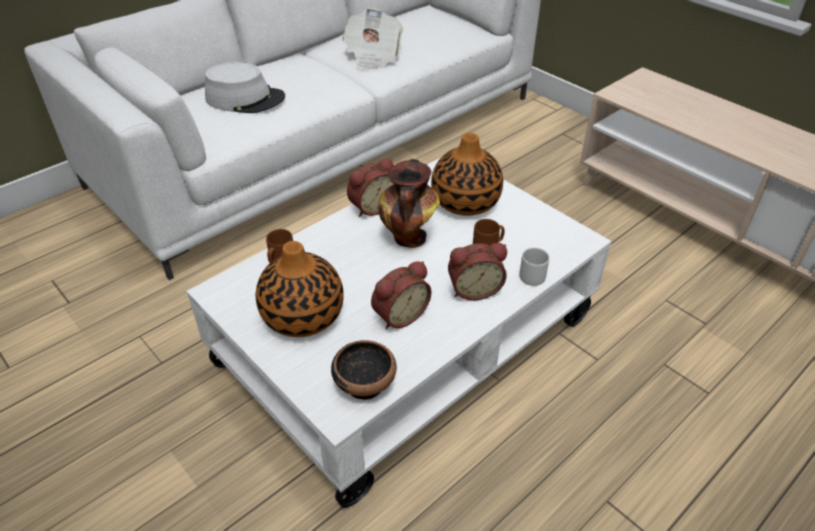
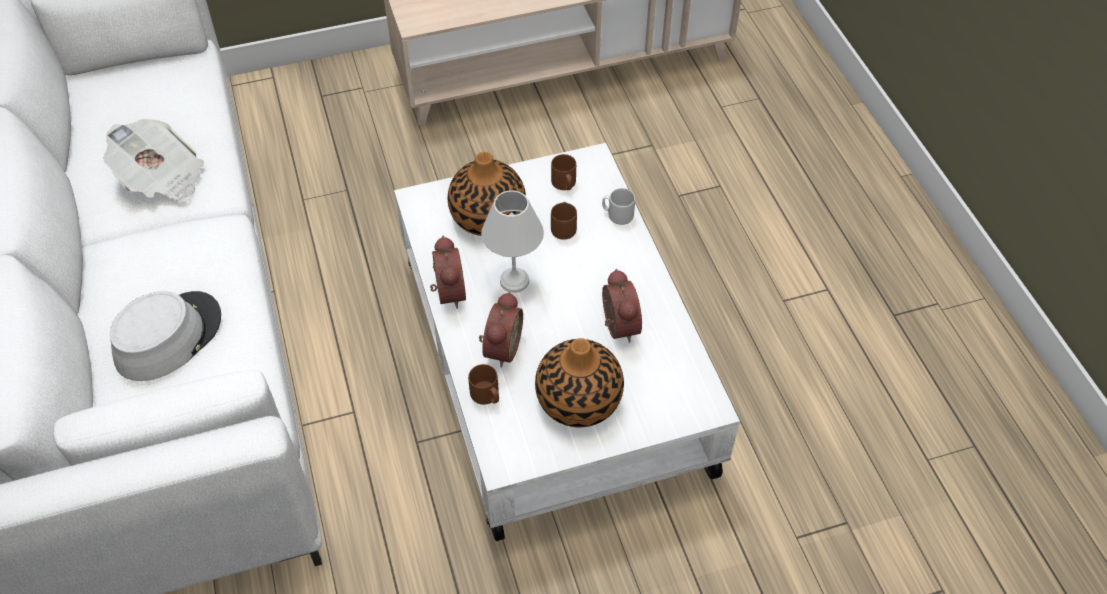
camera: 65 degrees left, 10 degrees up
bowl [331,340,397,400] -> none
vase [378,159,440,248] -> white table lamp [481,190,544,293]
alarm clock [448,243,507,300] -> alarm clock moved to [479,292,523,367]
none -> brown mug [551,154,576,190]

